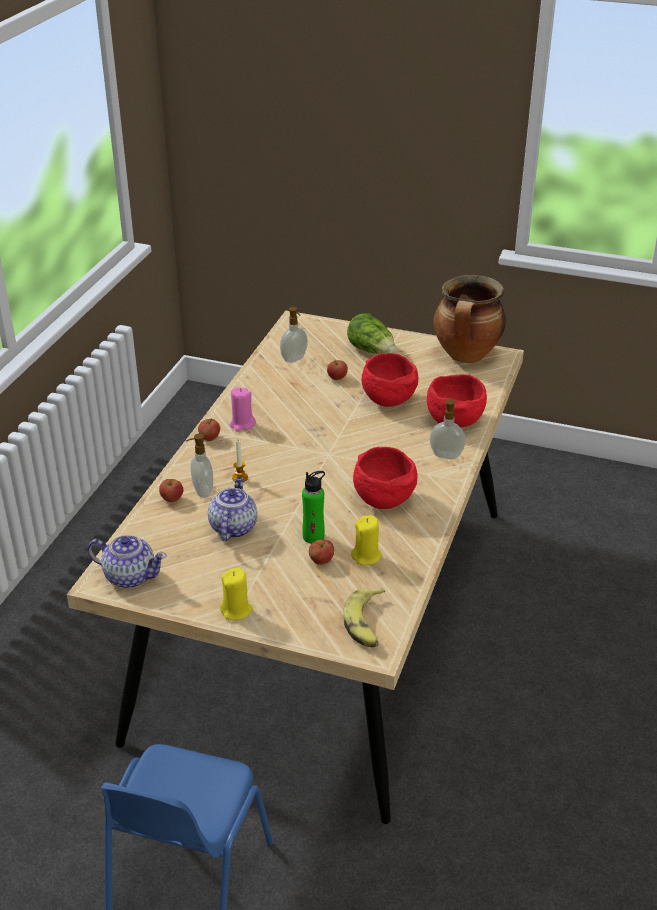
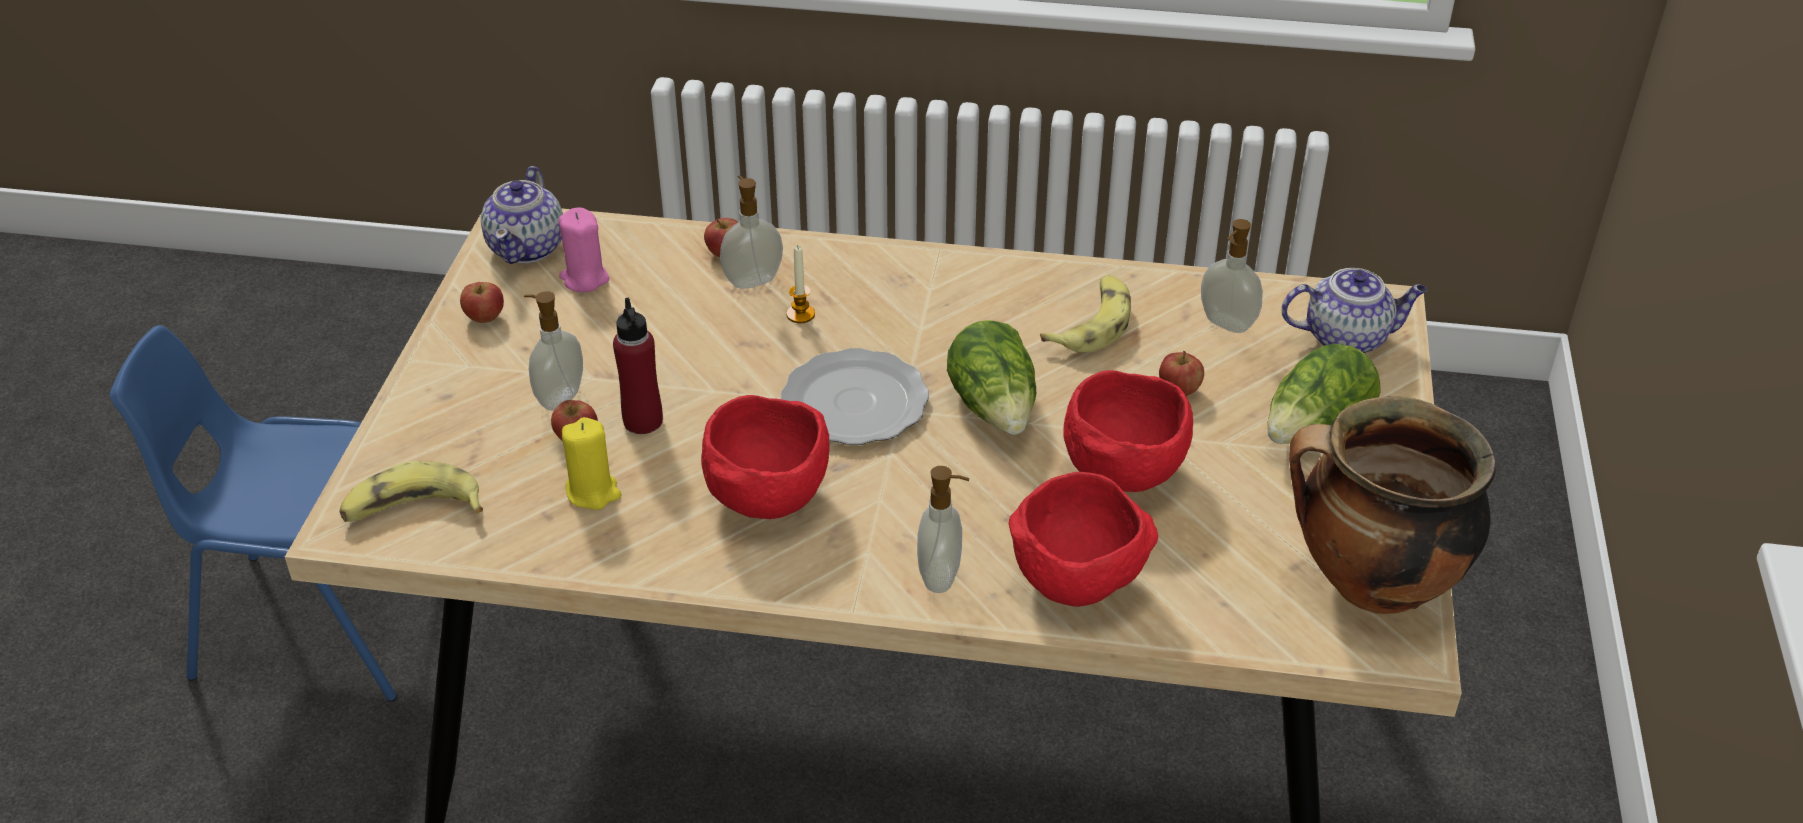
camera: 80 degrees right, 5 degrees up
apple [198,419,220,441] -> apple moved to [460,282,504,323]
teapot [208,476,257,541] -> teapot moved to [1282,268,1427,354]
yellow candle [220,568,253,620] -> none
pink candle [230,388,256,432] -> pink candle moved to [558,207,609,292]
green bottle [302,471,325,544] -> red bottle [613,297,663,434]
none -> soap dispenser [524,291,583,411]
none -> plate [781,348,929,445]
none -> lettuce [947,320,1036,435]
none -> banana [1040,275,1131,352]

